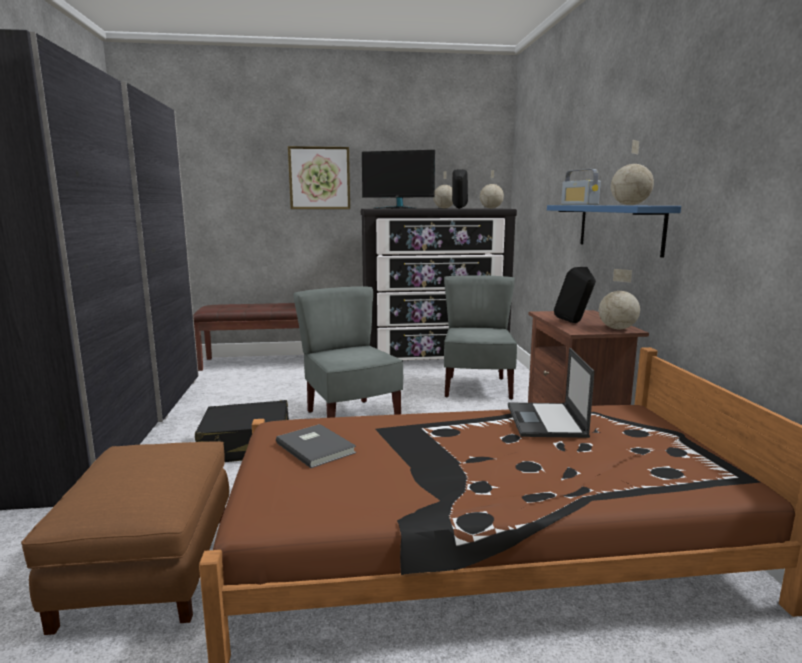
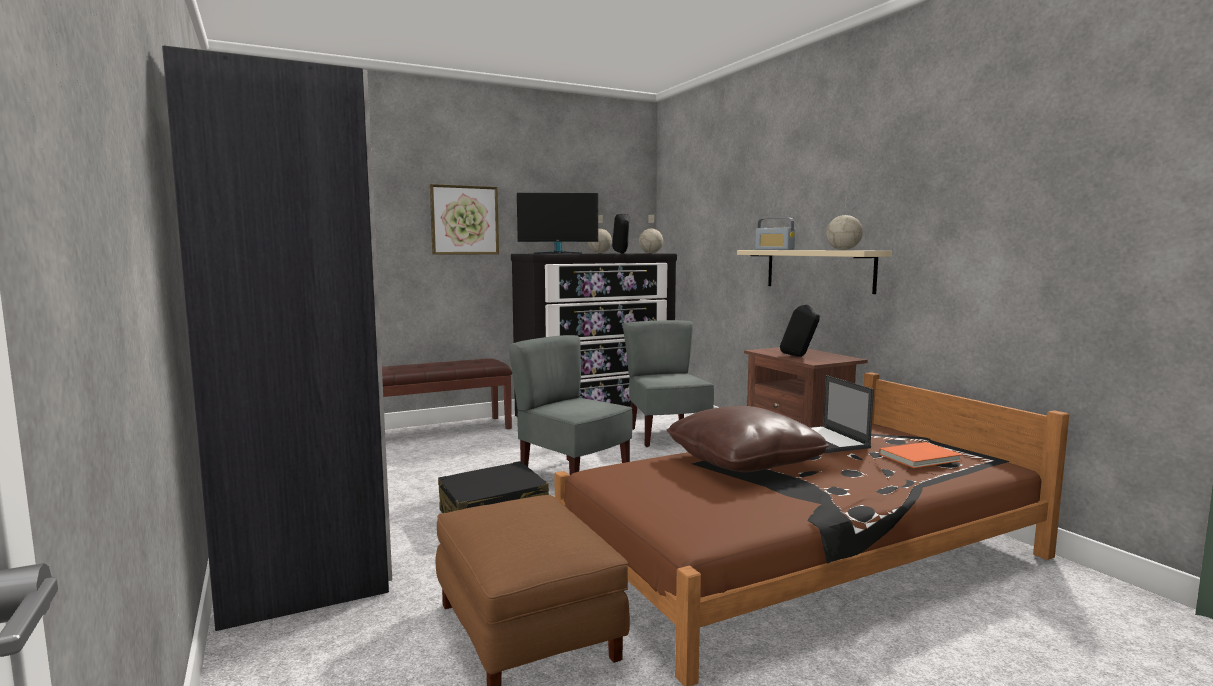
camera: 20 degrees left, 5 degrees down
grey book [276,424,356,468] -> none
blue shelf [547,205,681,258] -> beige shelf [737,250,892,294]
globe [599,269,640,329] -> none
none -> brown pillow [667,406,829,472]
none -> orange book [879,442,962,468]

